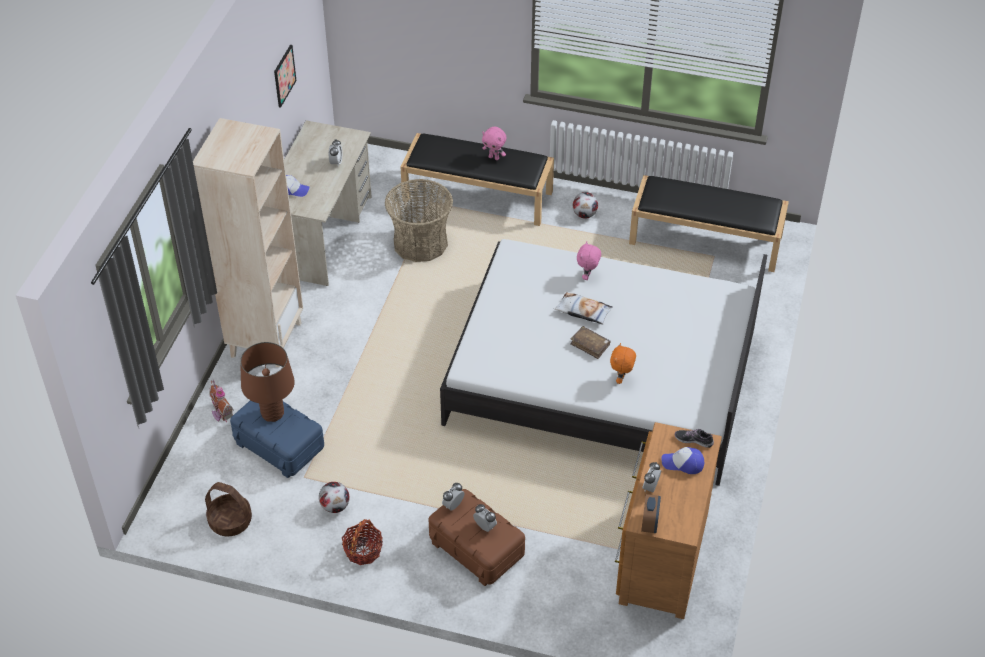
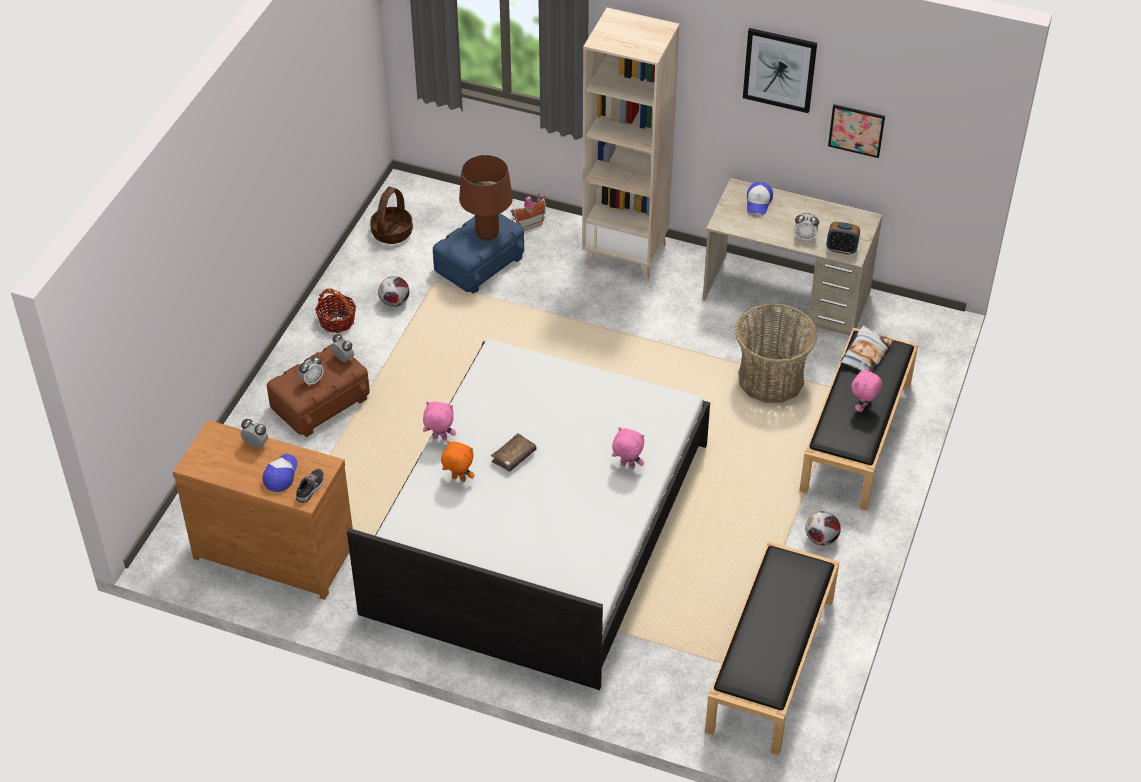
camera: 95 degrees right, 0 degrees up
pillow [554,292,613,324] -> pillow moved to [840,325,893,372]
alarm clock [641,494,661,533] -> alarm clock moved to [827,222,860,255]
none -> pink plush toy [423,402,456,440]
none -> picture [743,28,817,113]

